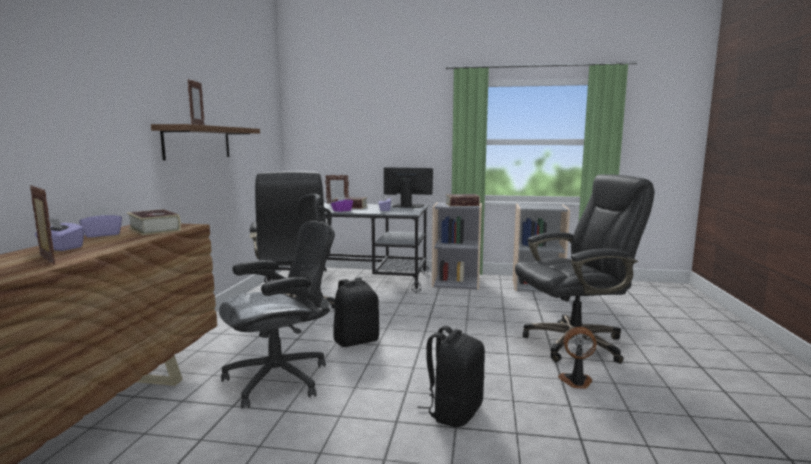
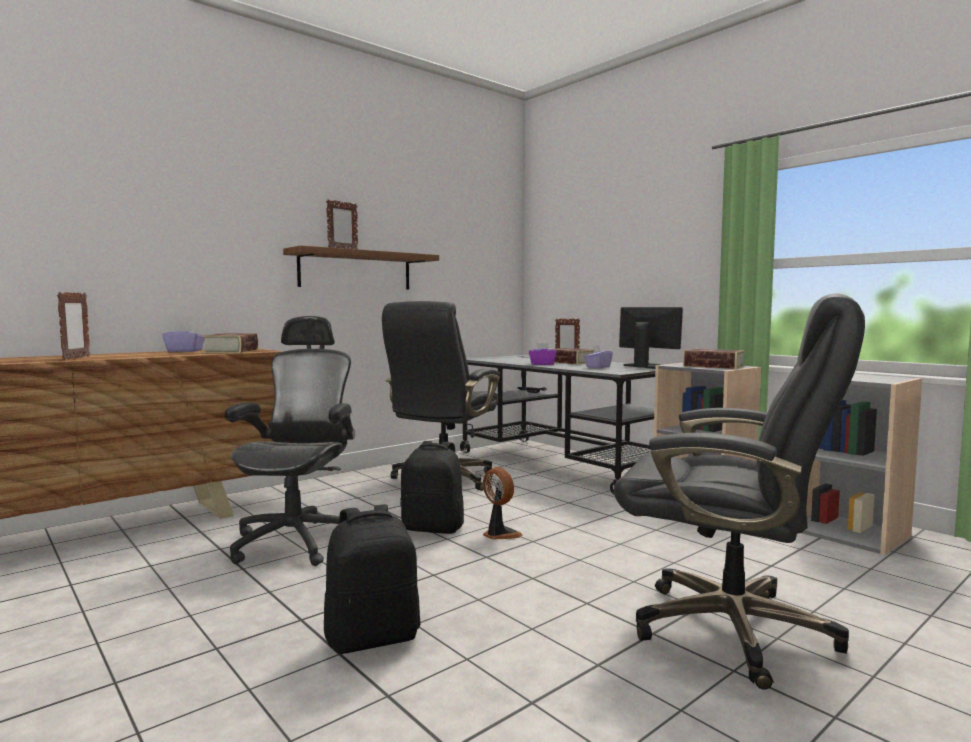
camera: 40 degrees right, 5 degrees down
purple tissue box [35,218,84,251] -> none
office chair [219,194,335,409] -> office chair turned 90 degrees counterclockwise [225,316,355,566]
fan [558,327,597,389] -> fan moved to [483,467,523,539]

